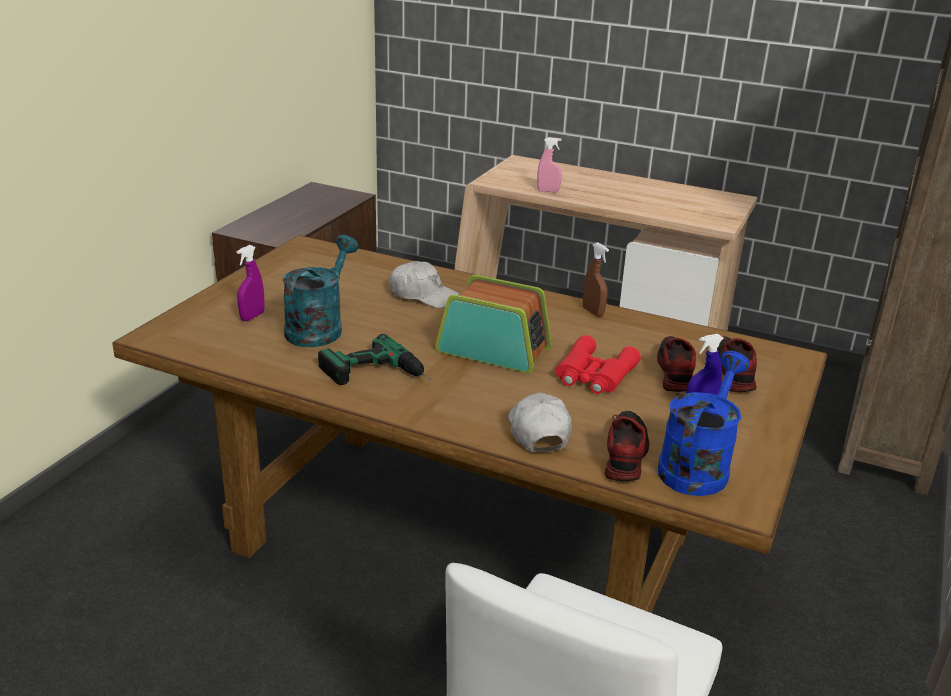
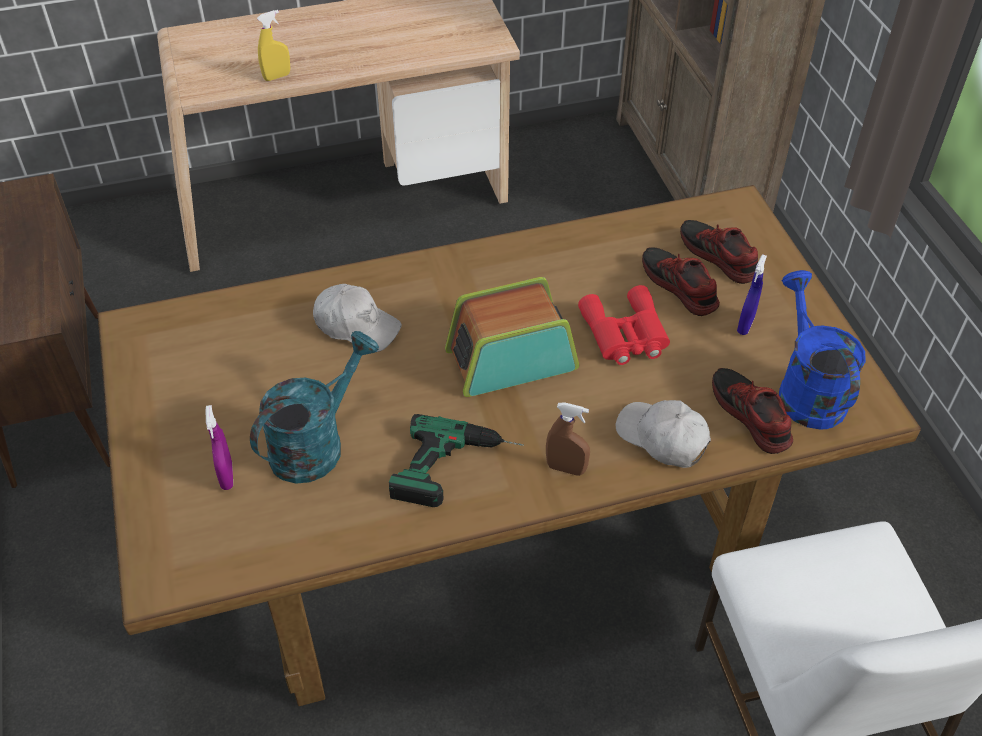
camera: 40 degrees left, 20 degrees up
turquoise watering can [283,235,359,347] -> turquoise watering can turned 60 degrees clockwise [250,331,379,484]
white cap [389,261,459,308] -> white cap turned 45 degrees clockwise [313,284,402,352]
pink spray bottle [537,137,562,193] -> yellow spray bottle [257,10,290,81]
brown spray bottle [583,242,609,317] -> brown spray bottle moved to [546,402,590,476]

